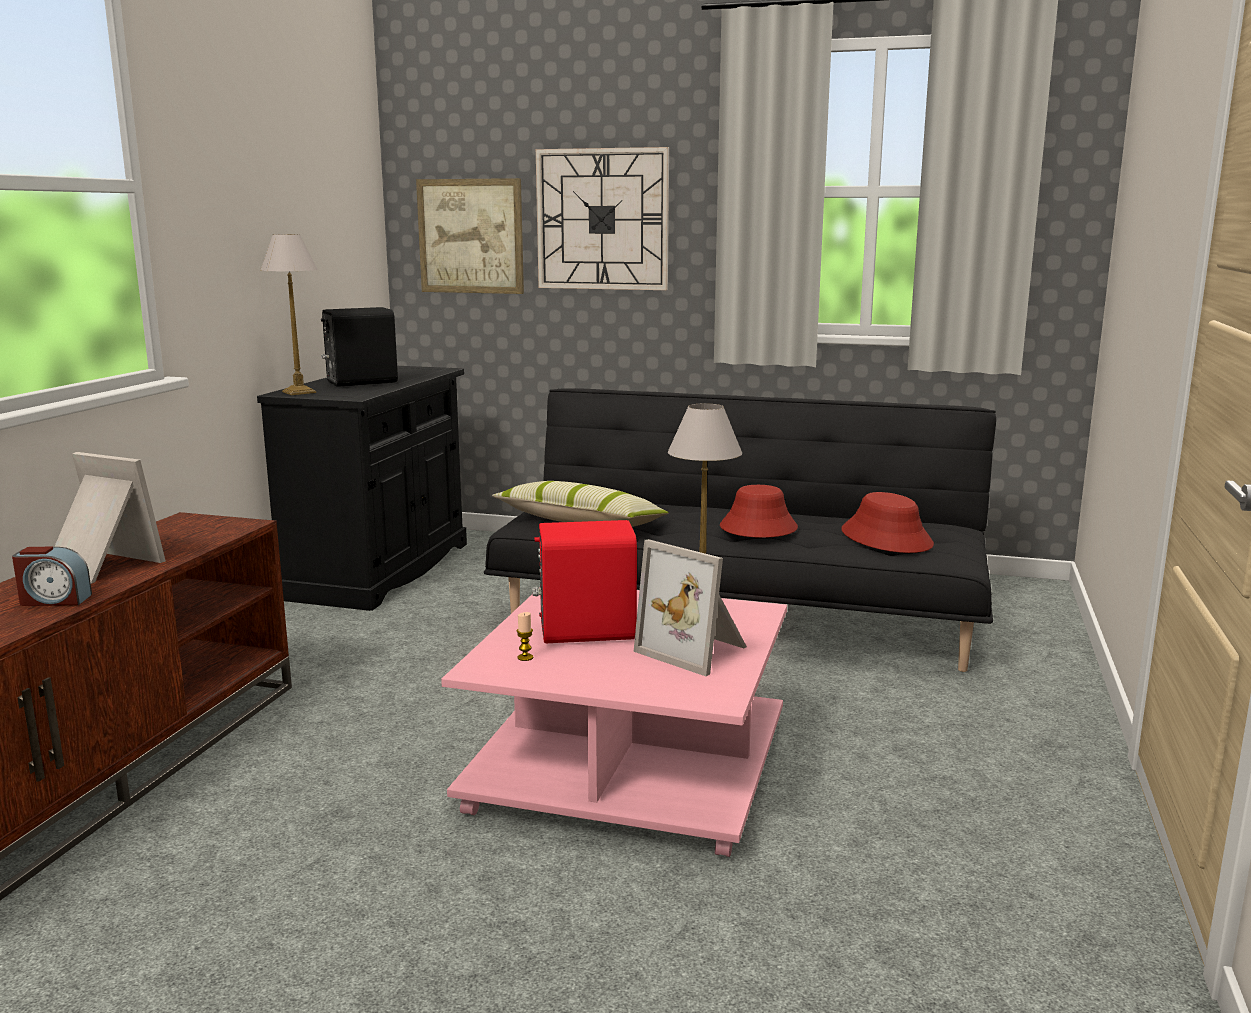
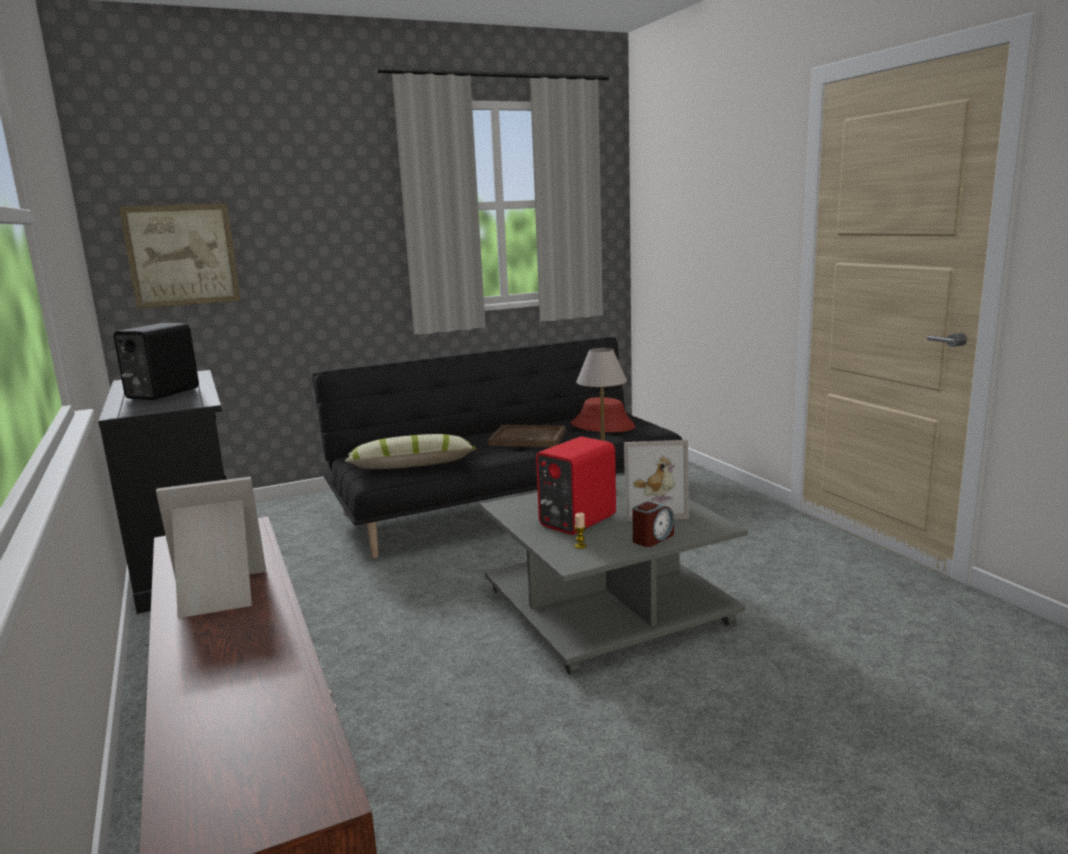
camera: 40 degrees left, 0 degrees up
alarm clock [12,547,92,606] -> alarm clock moved to [633,501,674,547]
table lamp [260,234,318,395] -> none
pink coffee table [441,587,787,857] -> grey coffee table [480,475,748,674]
wall clock [536,147,669,290] -> none
red hat [720,485,798,538] -> brown tray [488,425,566,447]

